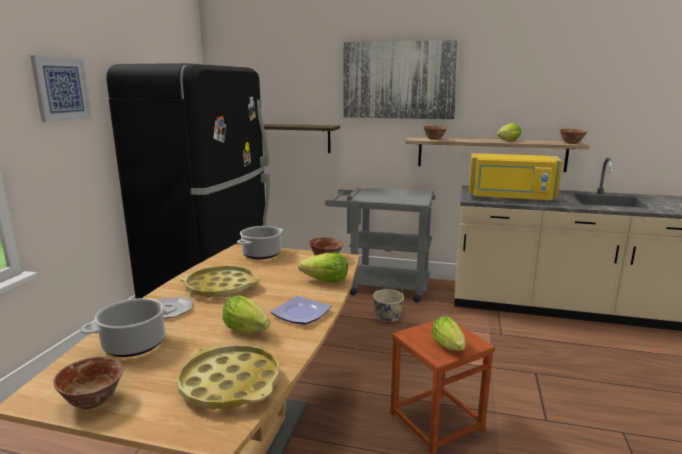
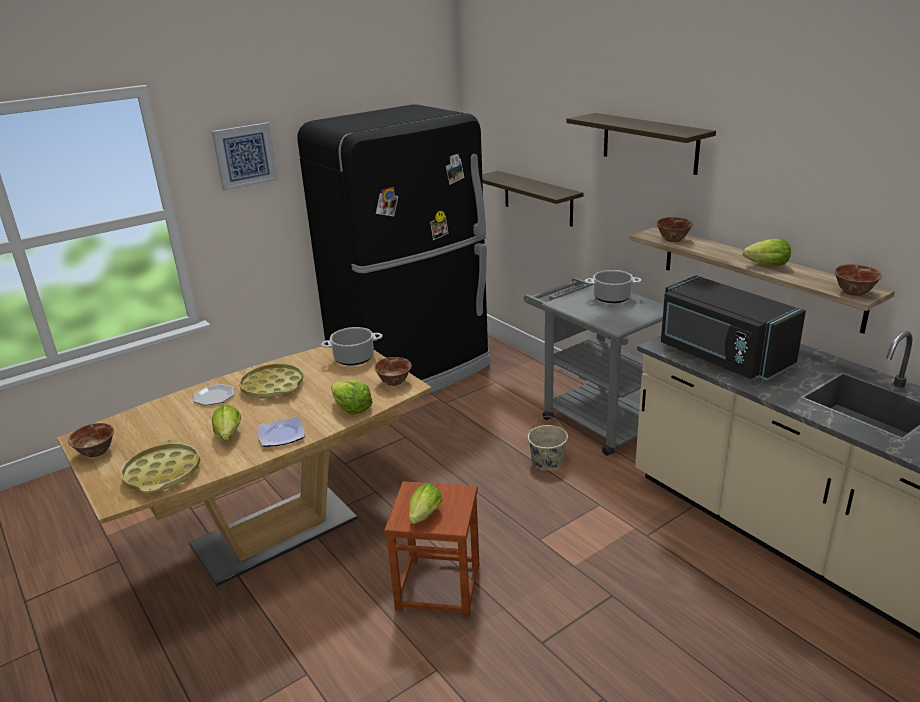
camera: 40 degrees right, 10 degrees up
cooking pot [80,298,177,357] -> cooking pot moved to [585,270,641,303]
picture [343,40,460,119] -> shelf [566,113,716,175]
yellow microwave [469,153,563,202] -> black microwave [661,276,806,380]

